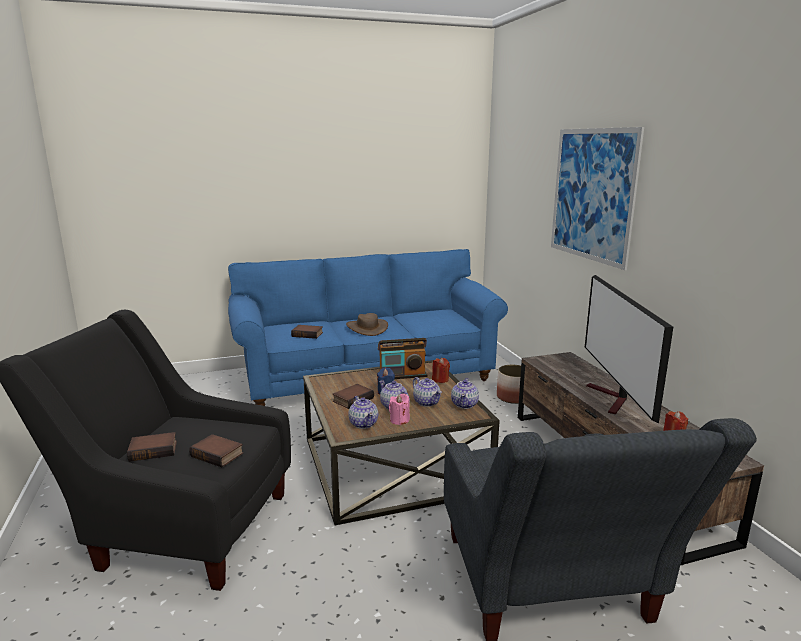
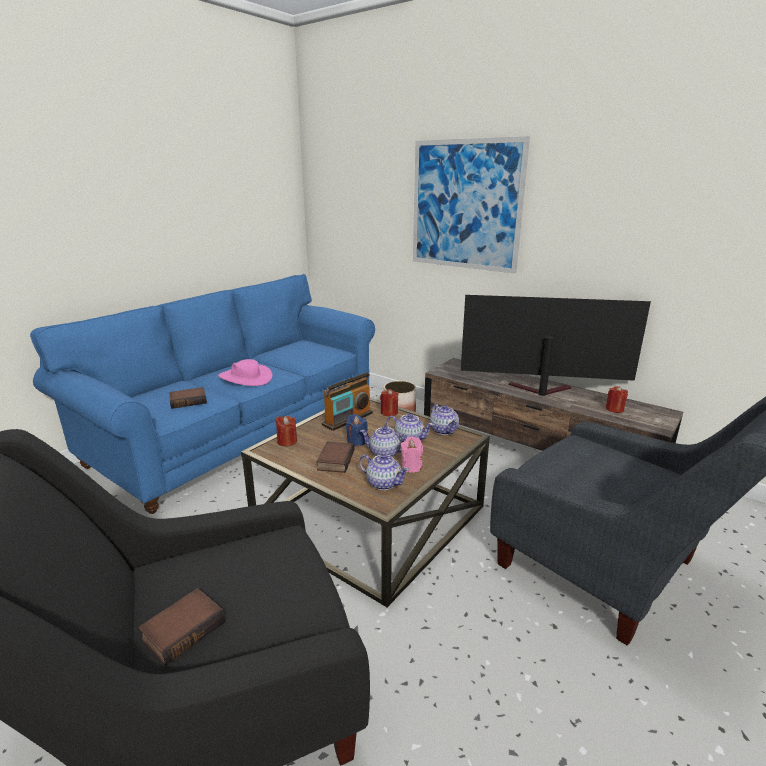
camera: 35 degrees left, 5 degrees up
book [189,434,243,467] -> none
brown hat [346,313,388,336] -> pink hat [218,359,273,386]
television [585,275,673,424] -> television turned 135 degrees clockwise [461,295,651,396]
none -> red candle [276,416,297,446]

